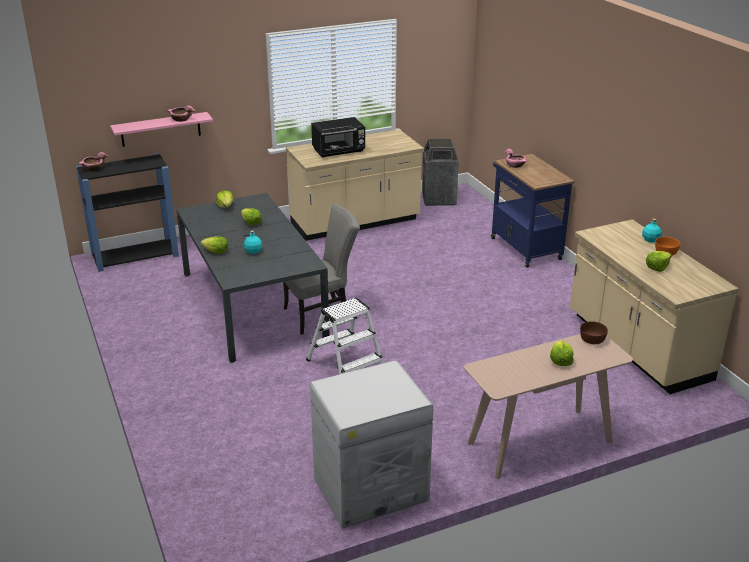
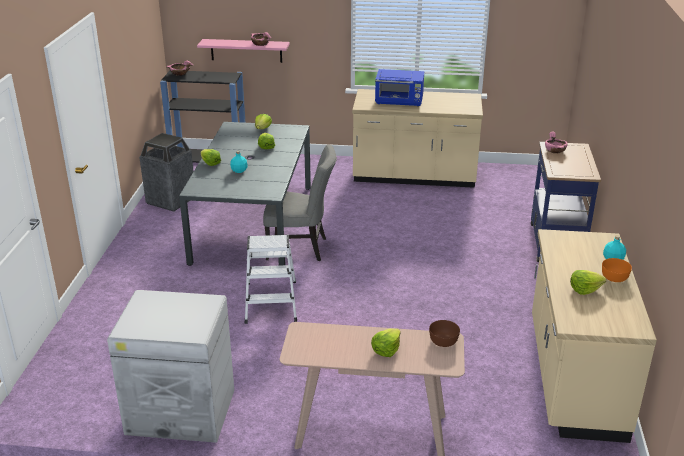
camera: 30 degrees right, 0 degrees up
black microwave [311,117,365,158] -> blue microwave [375,69,424,106]
trash can [422,139,459,206] -> trash can moved to [139,133,194,211]

